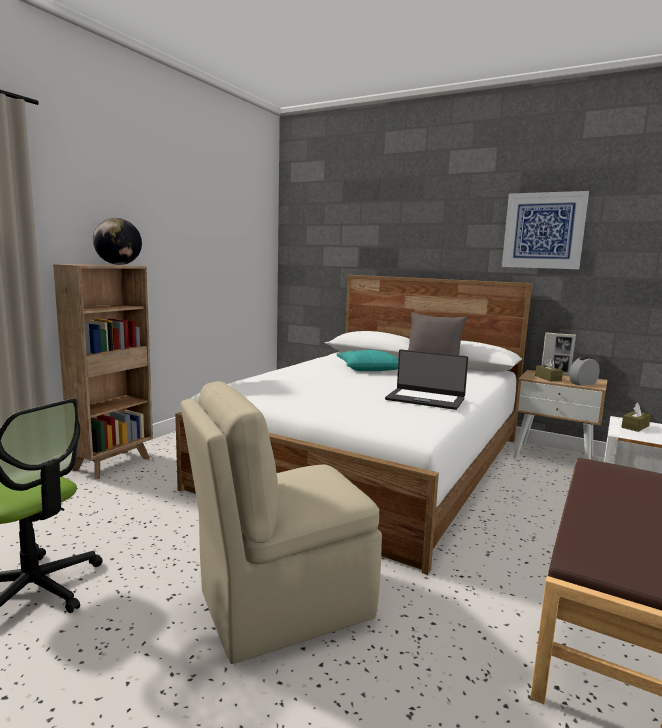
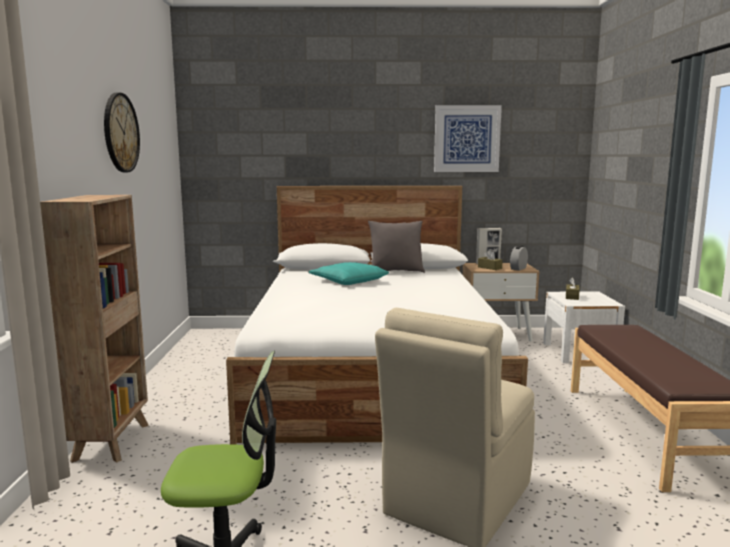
camera: 30 degrees left, 0 degrees up
globe [93,218,142,265] -> none
laptop [385,349,468,410] -> none
none -> wall clock [104,93,140,172]

